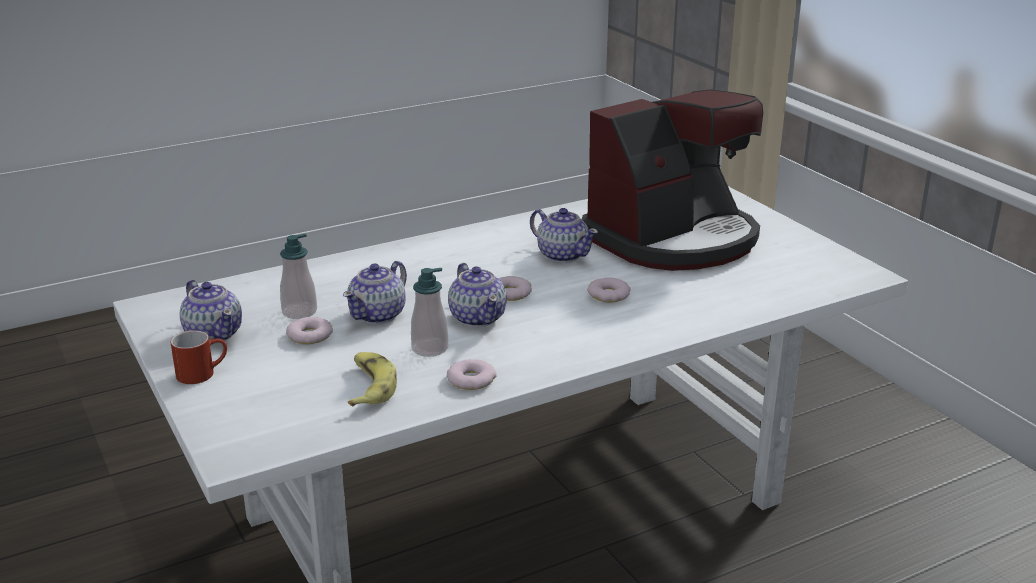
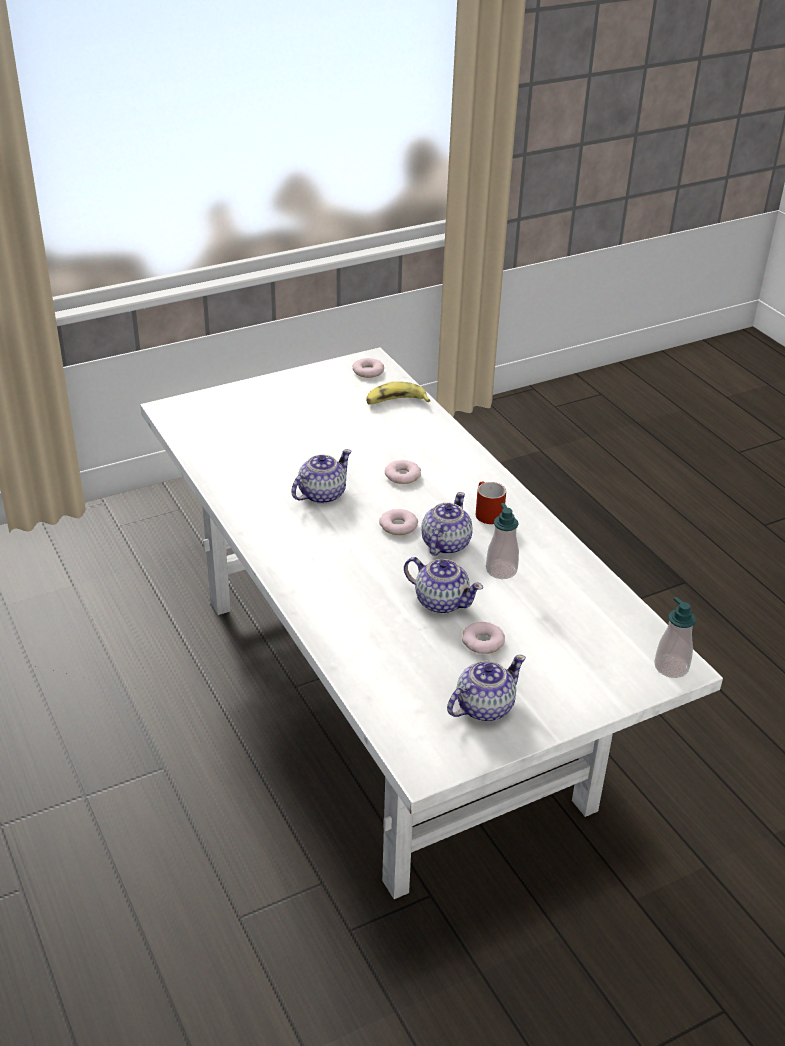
camera: 90 degrees left, 10 degrees up
red mug [171,330,227,384] -> red mug moved to [476,481,506,524]
soap dispenser [280,234,317,319] -> soap dispenser moved to [654,597,696,678]
banana [348,352,397,406] -> banana moved to [366,381,430,405]
donut [447,359,497,390] -> donut moved to [352,358,384,378]
teapot [448,263,507,327] -> teapot turned 45 degrees counterclockwise [421,492,473,556]
coffee machine [582,90,763,271] -> none

